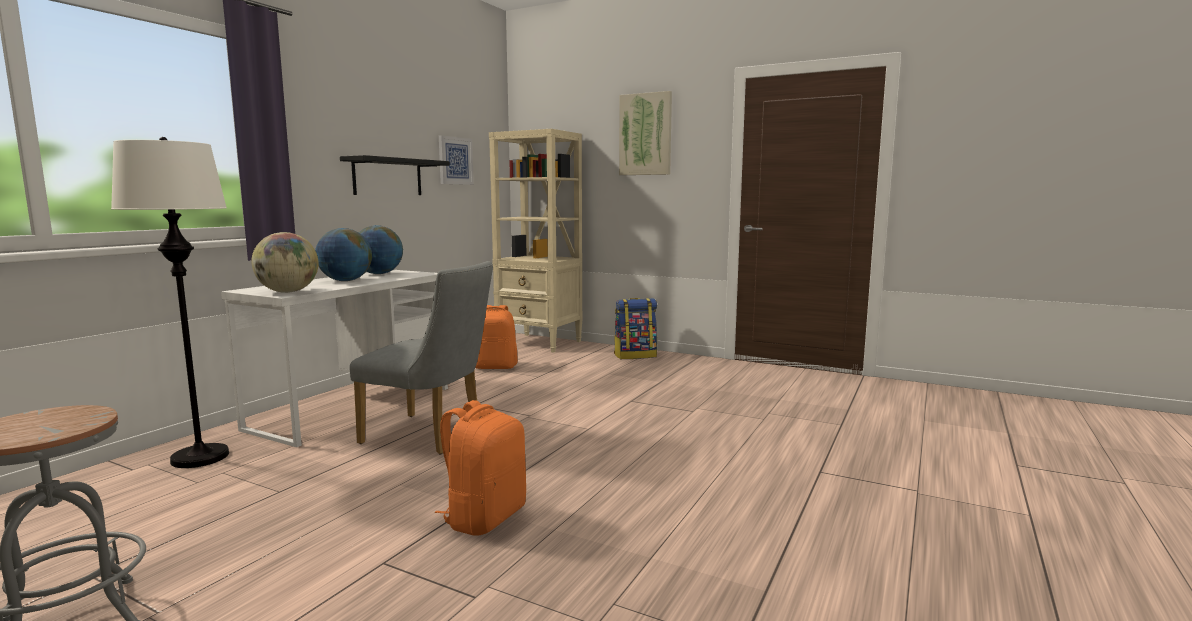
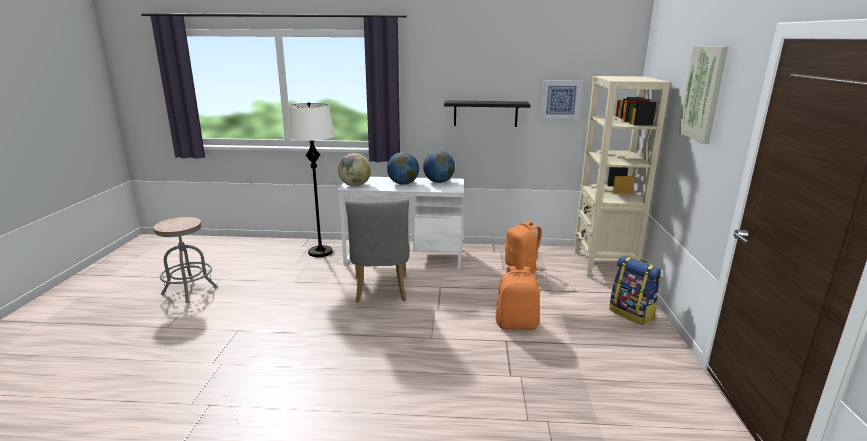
camera: 65 degrees right, 10 degrees up
orange backpack [435,400,526,536] -> orange backpack moved to [495,266,540,330]

